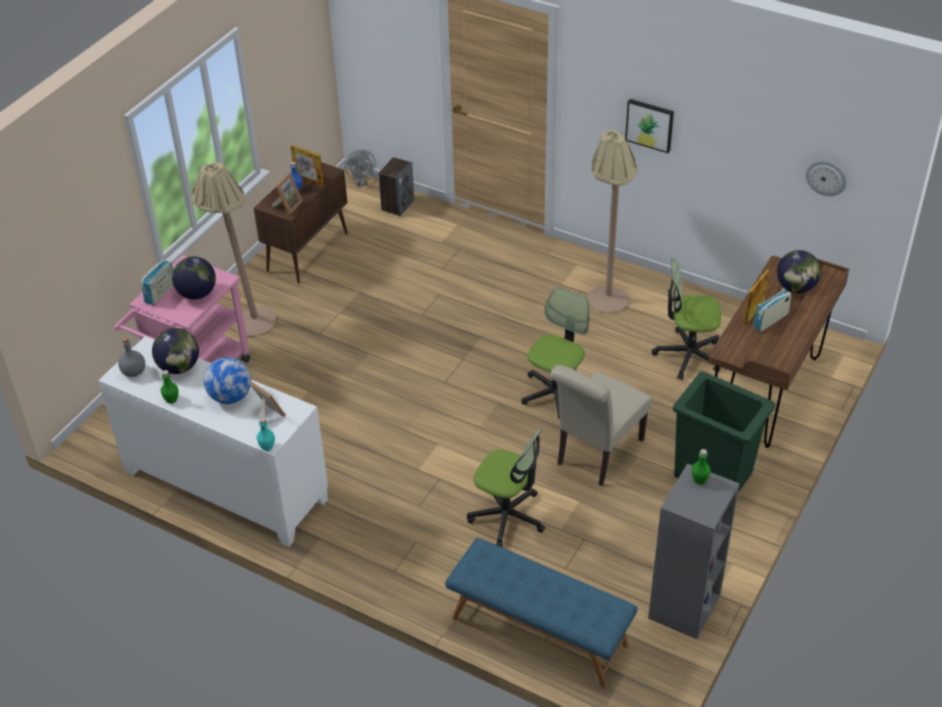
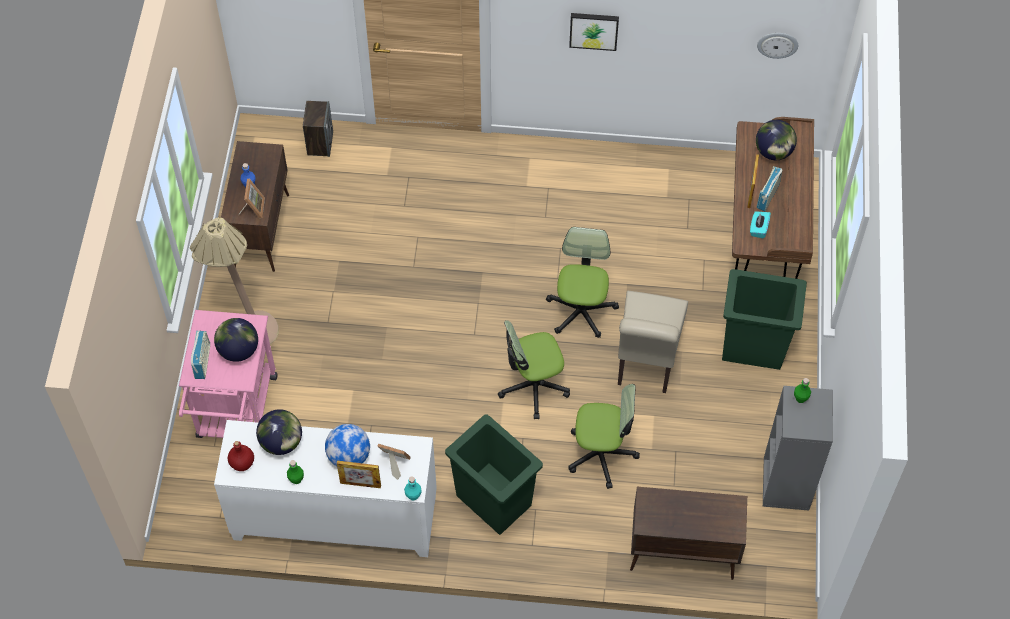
camera: 25 degrees left, 15 degrees up
grey bottle [118,338,145,377] -> red bottle [228,441,254,471]
picture frame [290,145,324,187] -> picture frame moved to [337,461,381,488]
grey fan [344,150,375,187] -> none
blue bench [445,538,638,688] -> brown cabinet [630,487,747,580]
beige floor lamp [587,130,638,313] -> none
office chair [652,258,721,380] -> office chair moved to [498,320,570,419]
none -> green trash can [445,414,543,535]
none -> turquoise tissue box [750,211,771,238]

